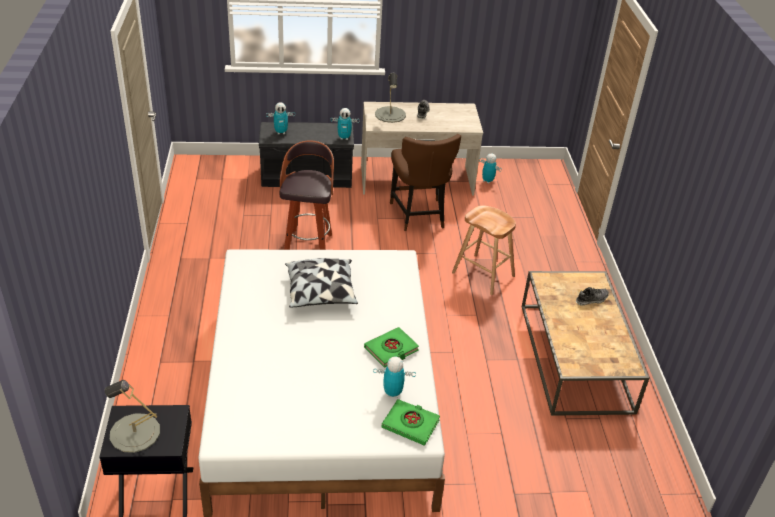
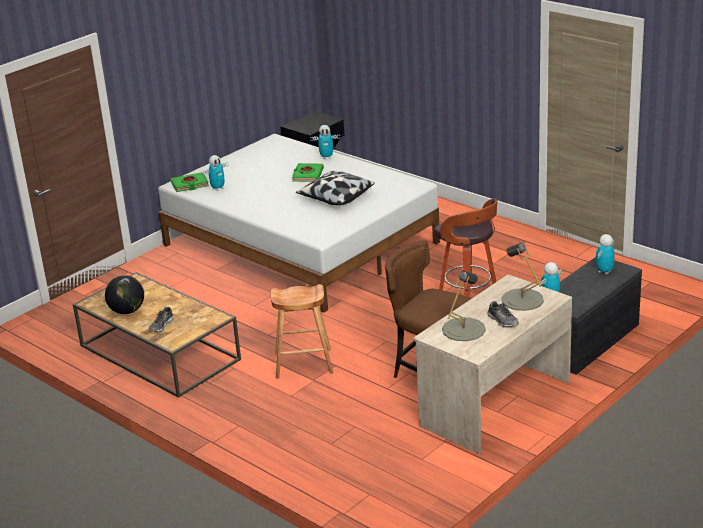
camera: 140 degrees right, 10 degrees down
grey table lamp [105,380,160,453] -> grey table lamp moved to [442,271,486,341]
green book [364,327,419,368] -> green book moved to [292,163,324,182]
toy robot [479,153,502,184] -> toy robot moved to [310,125,340,159]
none -> globe [105,275,144,314]

